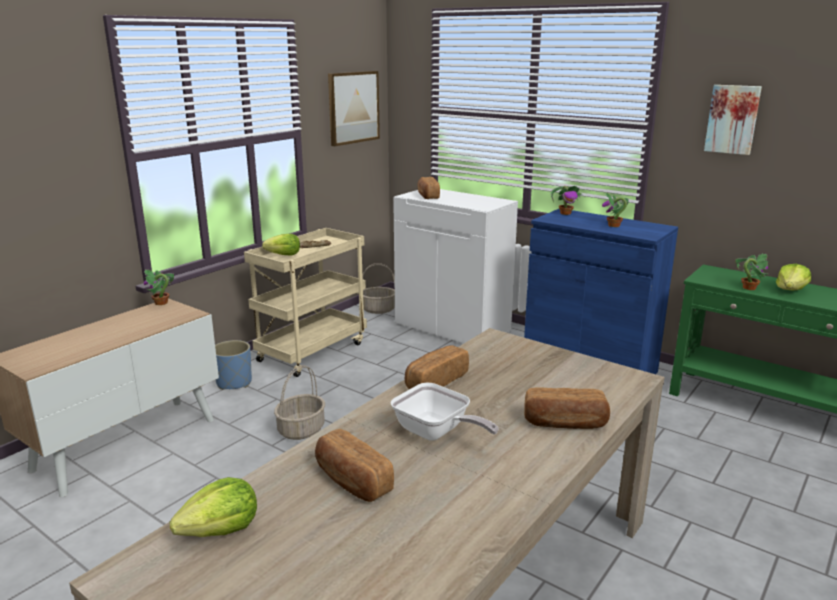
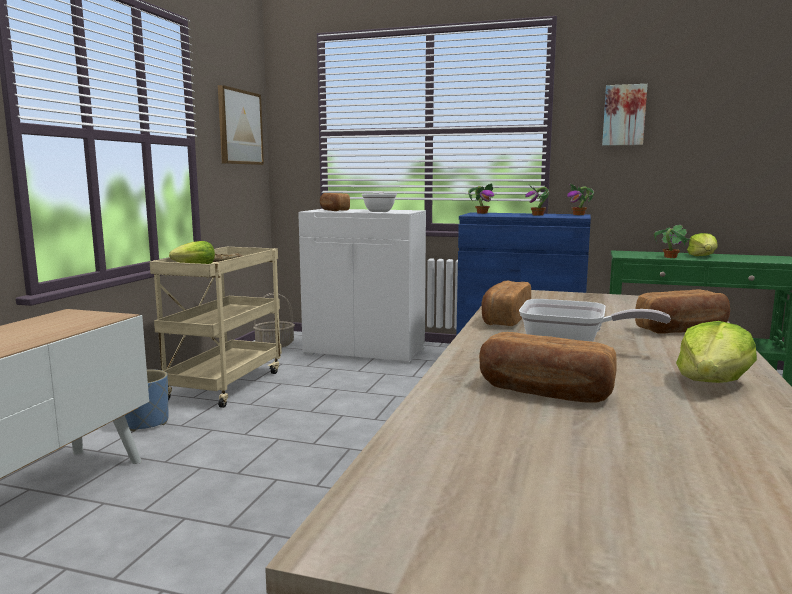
camera: 20 degrees left, 10 degrees down
potted plant [144,269,174,305] -> potted plant moved to [567,184,594,215]
lettuce [170,477,257,537] -> lettuce moved to [676,321,757,383]
basket [274,365,325,440] -> none
none -> frying pan [362,191,397,212]

